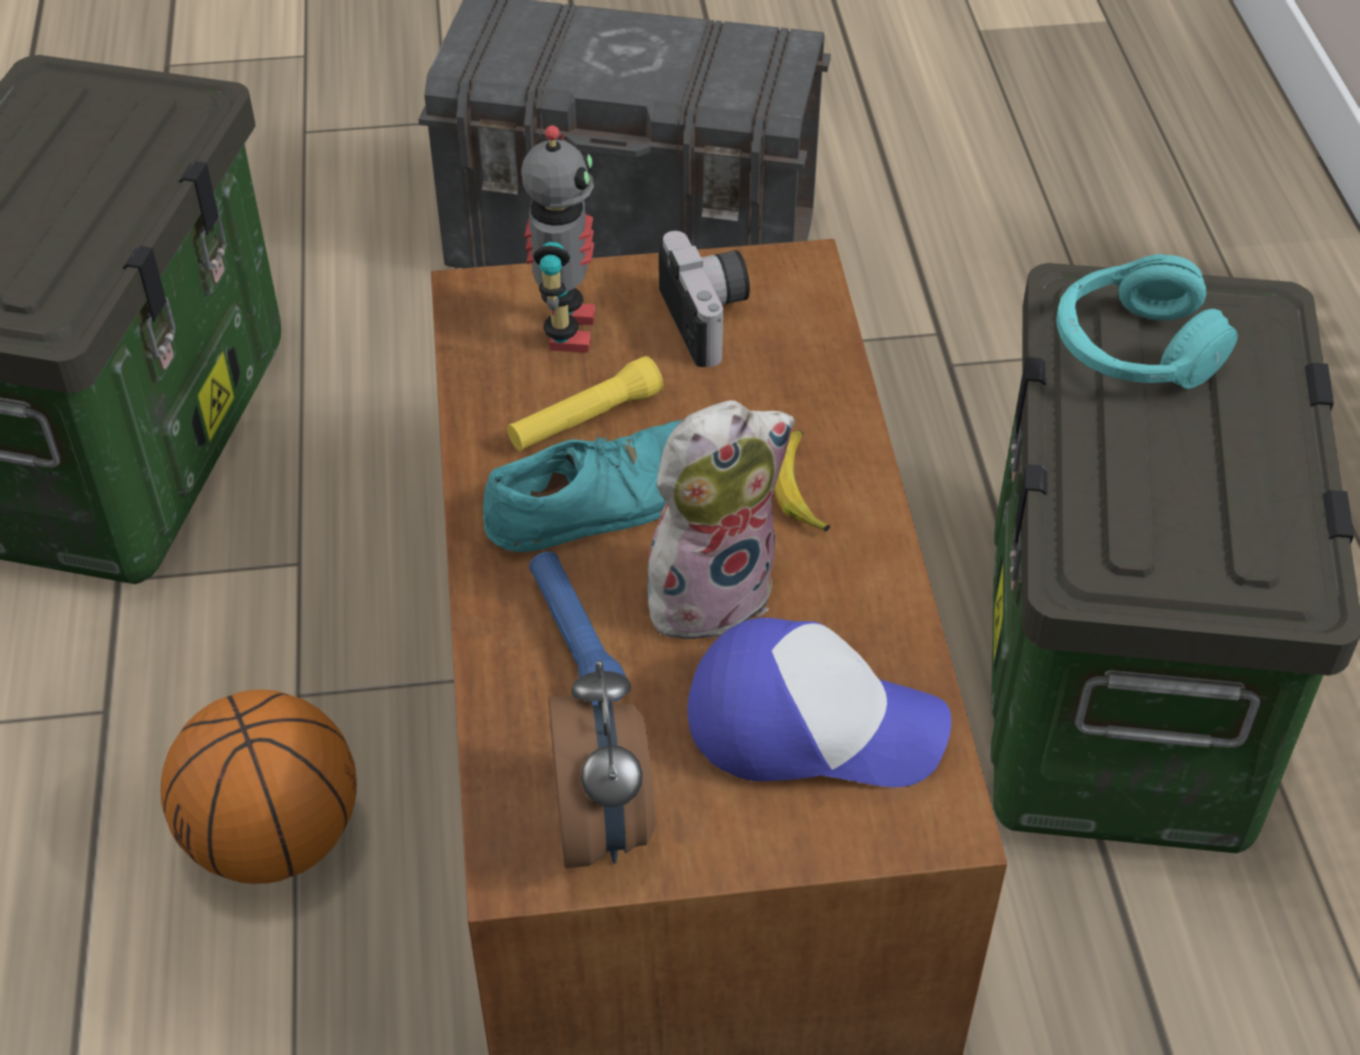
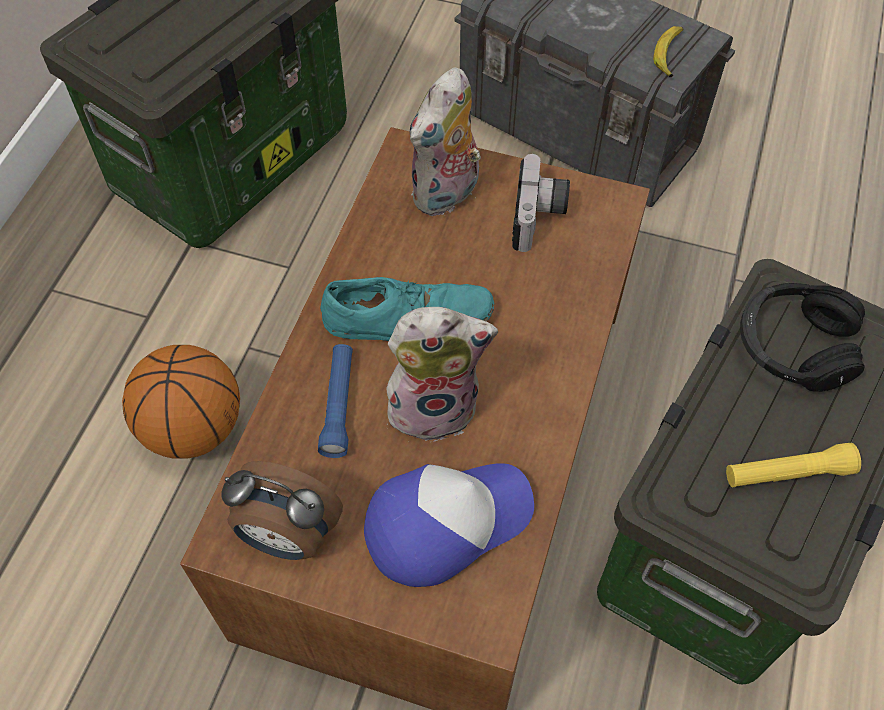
camera: 25 degrees right, 10 degrees up
yellow flashlight [507,356,663,451] -> yellow flashlight moved to [726,443,861,487]
toy robot [521,125,596,353] -> plush toy [410,68,481,216]
alarm clock [548,660,655,868] -> alarm clock turned 90 degrees clockwise [221,461,343,560]
cap [687,618,951,787] -> cap turned 60 degrees counterclockwise [364,463,534,587]
banana [774,430,830,532] -> banana moved to [653,26,683,77]
turquoise headphones [1056,254,1238,389] -> black headphones [740,283,865,392]

